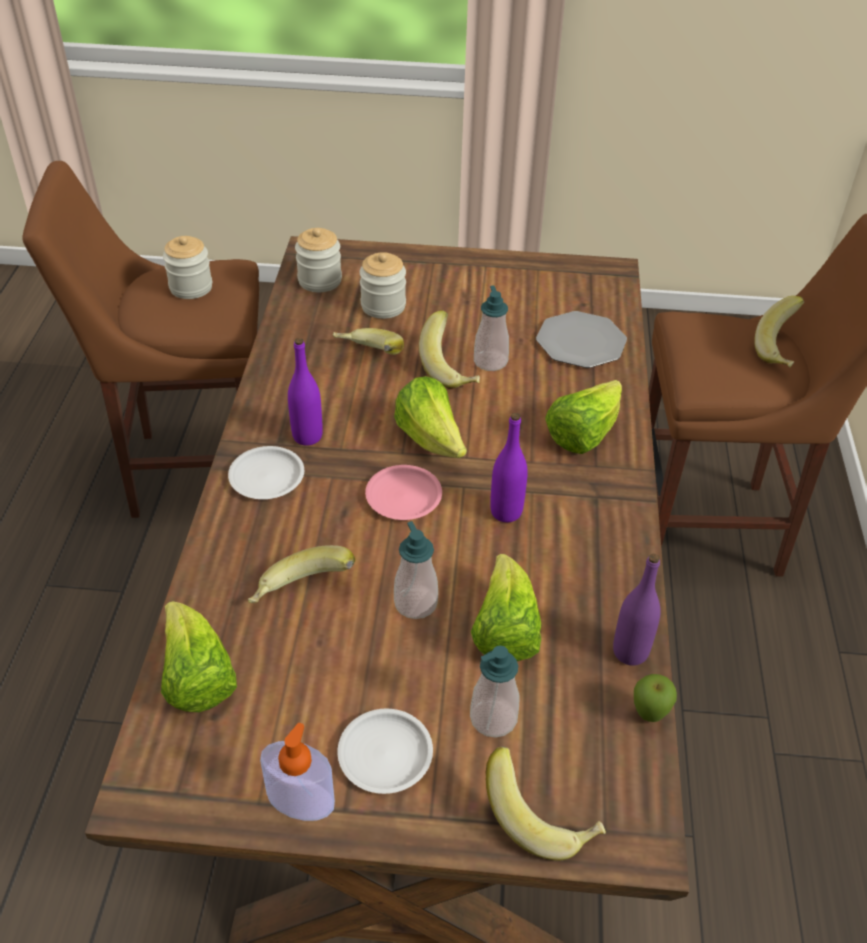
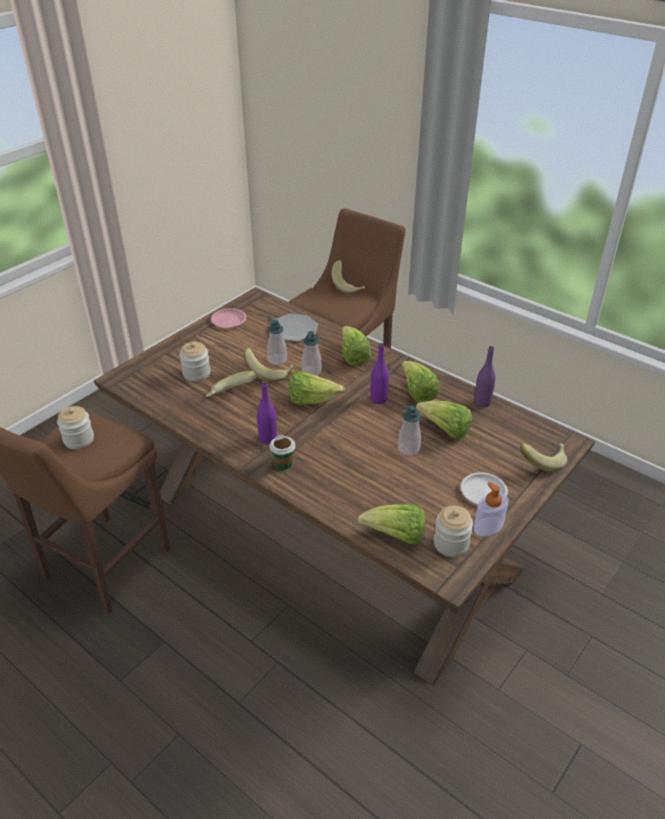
camera: 55 degrees left, 5 degrees down
white plate [228,446,304,499] -> cup [270,435,296,470]
banana [248,545,355,603] -> none
jar [295,228,342,292] -> jar moved to [434,506,473,557]
pink plate [365,465,442,520] -> pink plate moved to [211,308,246,328]
soap dispenser [470,646,519,738] -> soap dispenser moved to [302,331,322,376]
apple [634,674,677,722] -> none
none -> lettuce [401,361,440,403]

